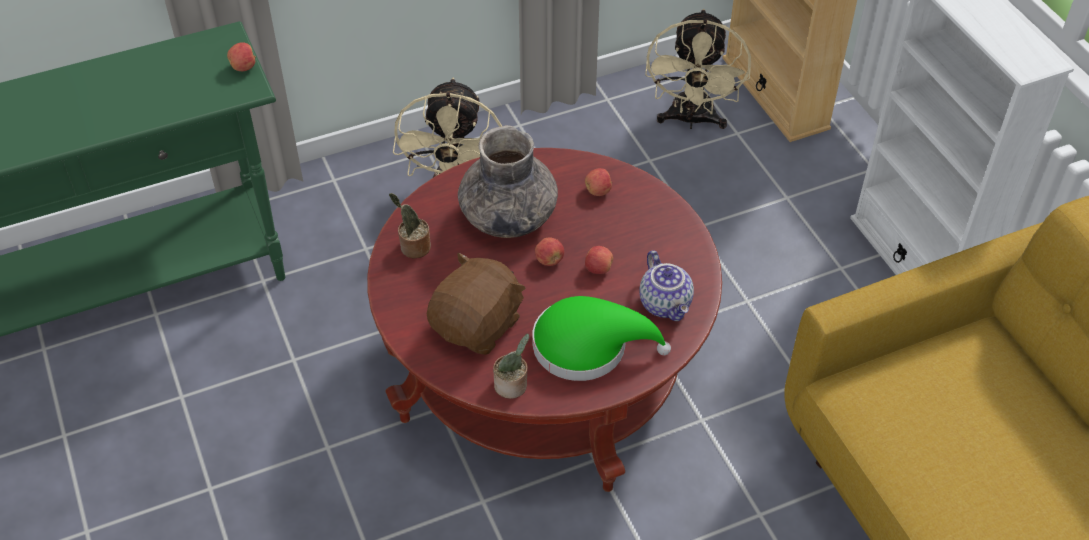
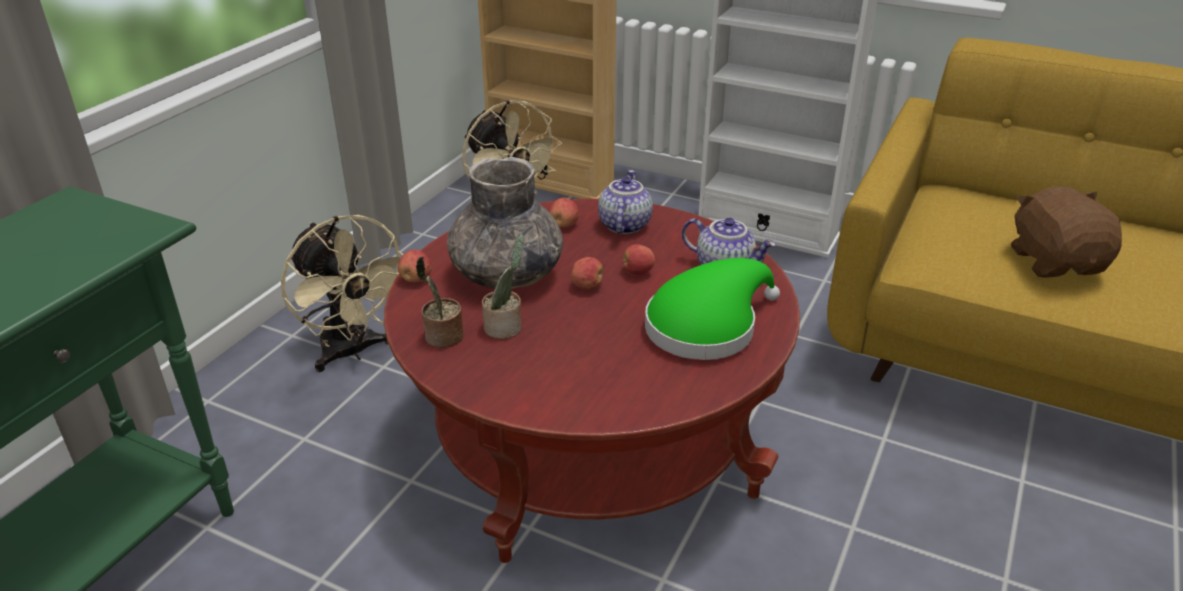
camera: 40 degrees left, 15 degrees down
apple [227,42,256,71] -> apple moved to [398,250,432,282]
brown plush toy [427,252,526,355] -> brown plush toy moved to [1011,186,1122,278]
potted plant [493,334,529,399] -> potted plant moved to [482,234,524,339]
none -> teapot [598,170,653,234]

